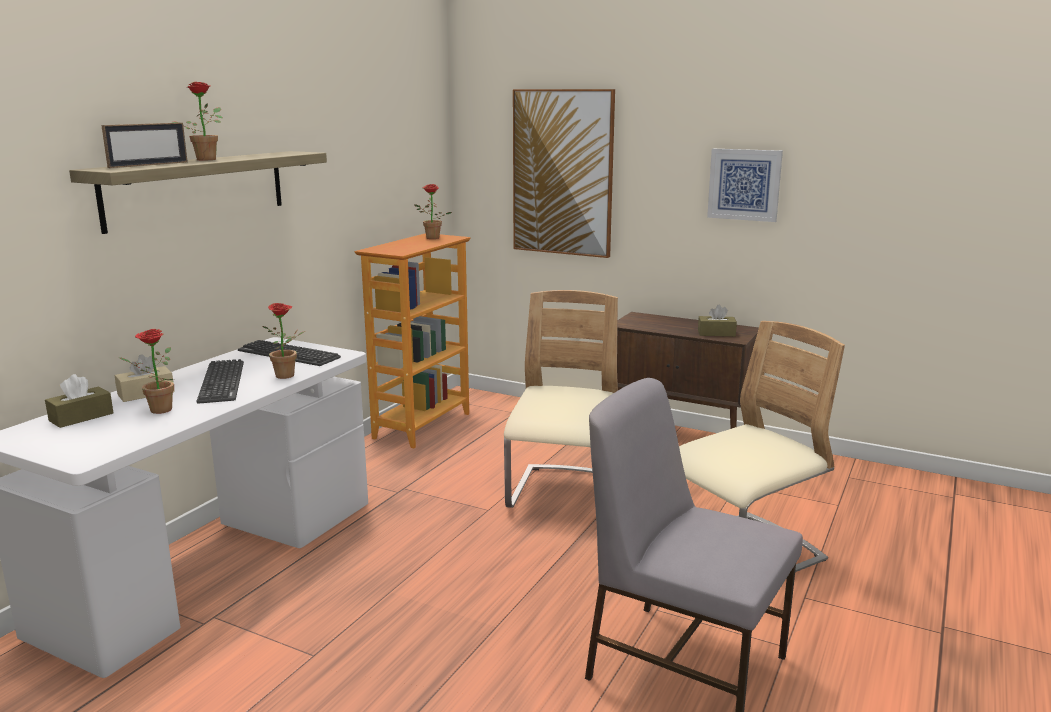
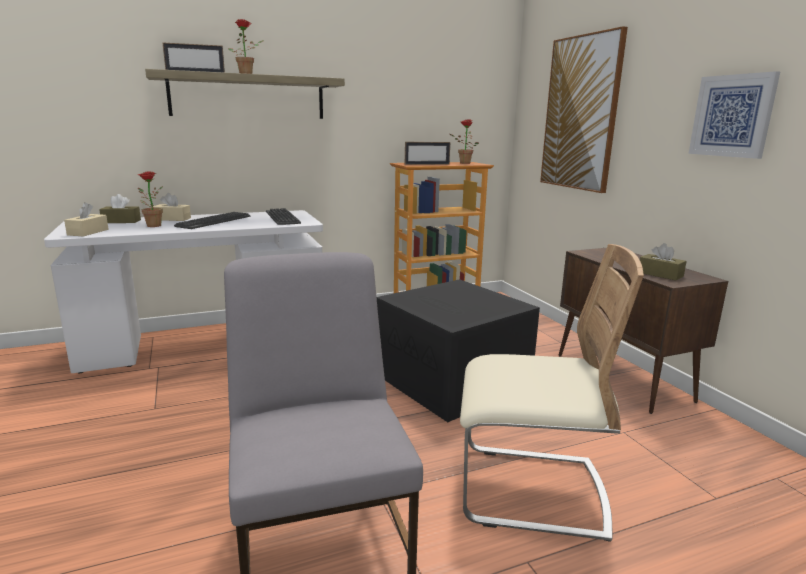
camera: 40 degrees right, 0 degrees up
potted plant [263,303,305,379] -> none
beige chair [504,290,618,508] -> black storage box [377,279,540,422]
none -> beige tissue box [64,202,108,236]
none -> picture frame [405,142,450,165]

